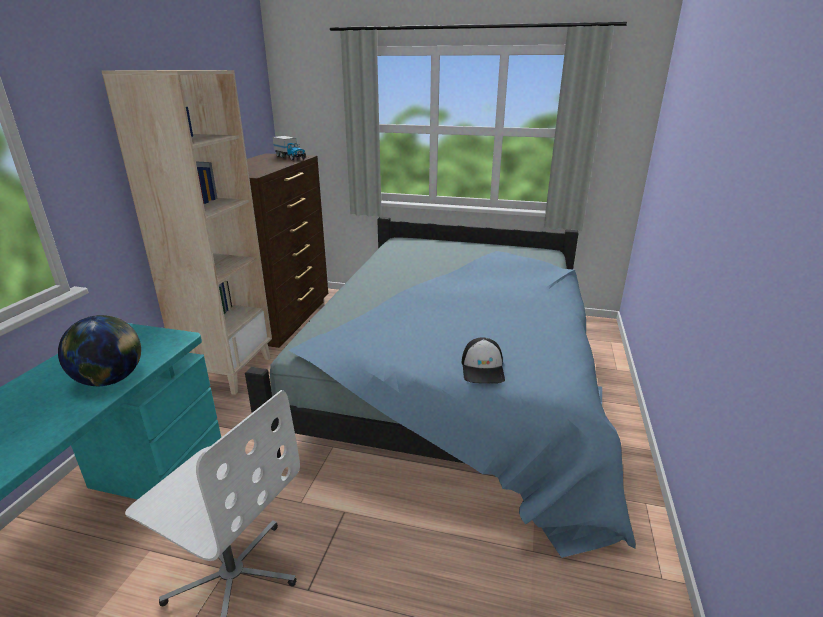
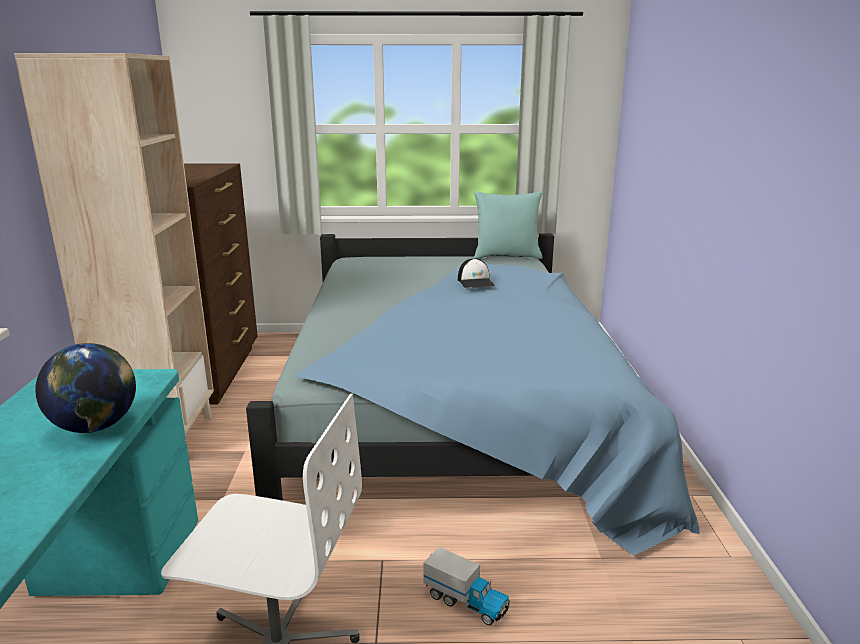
camera: 15 degrees left, 5 degrees down
toy truck [273,136,306,160] -> toy truck moved to [423,547,510,625]
cap [462,337,505,383] -> cap moved to [458,258,495,288]
none -> turquoise pillow [474,191,542,259]

